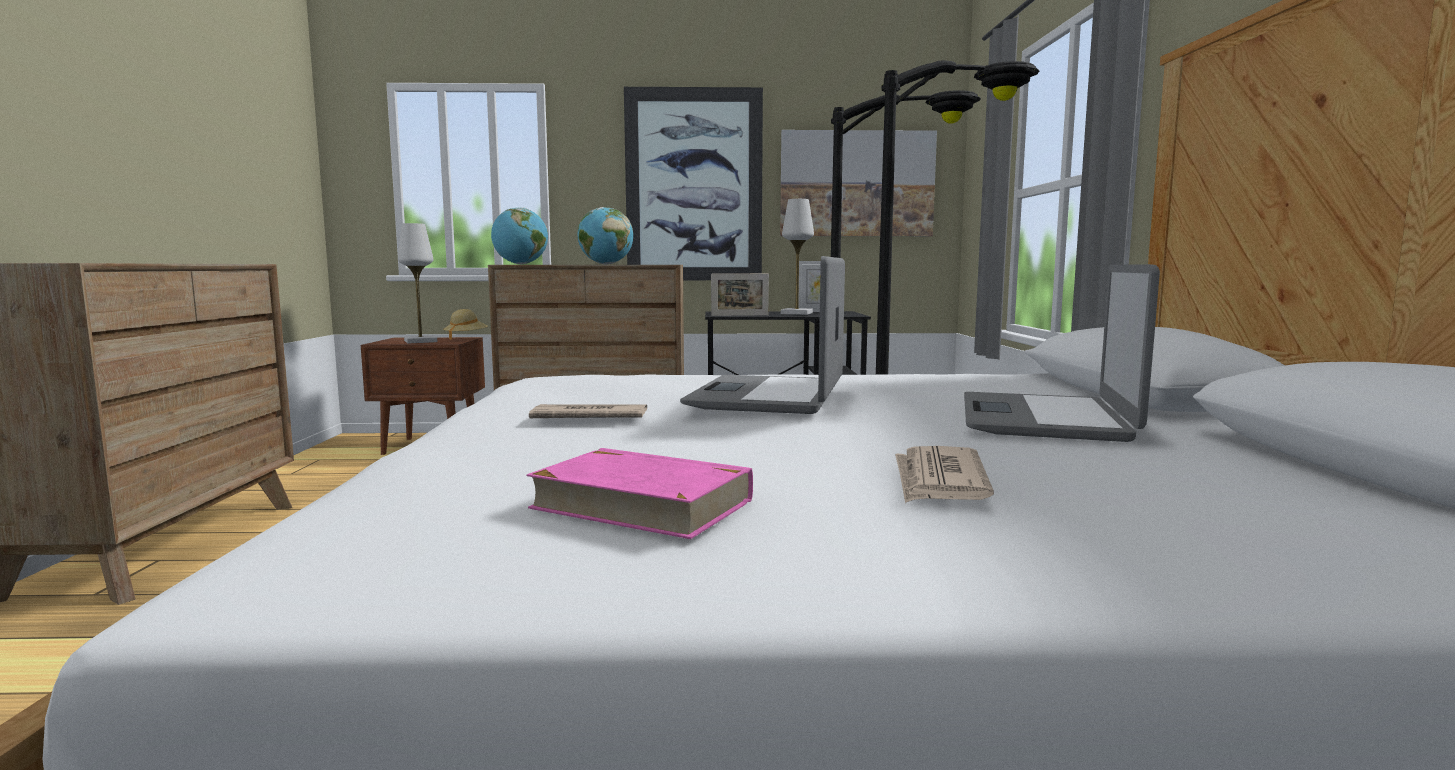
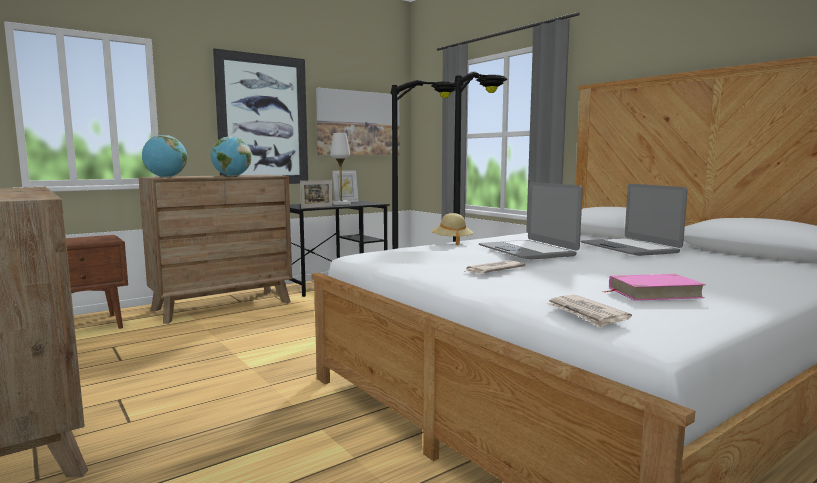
camera: 35 degrees left, 0 degrees up
white table lamp [398,223,437,344] -> none
beige hat [443,309,487,340] -> beige hat moved to [431,213,473,246]
newspaper [895,446,994,503] -> newspaper moved to [546,295,632,328]

